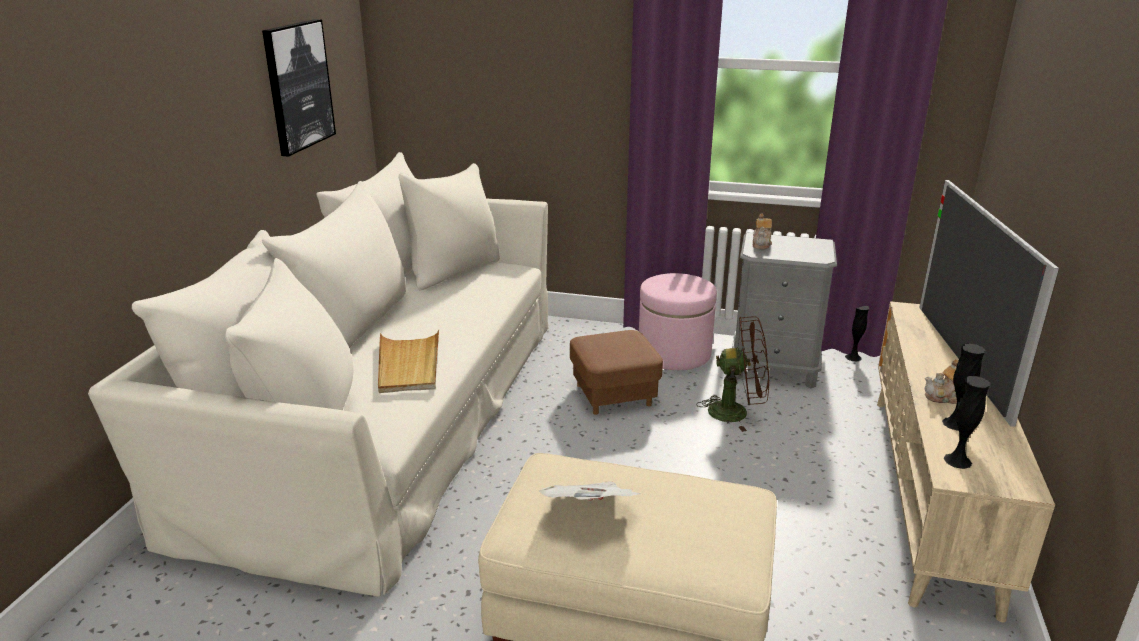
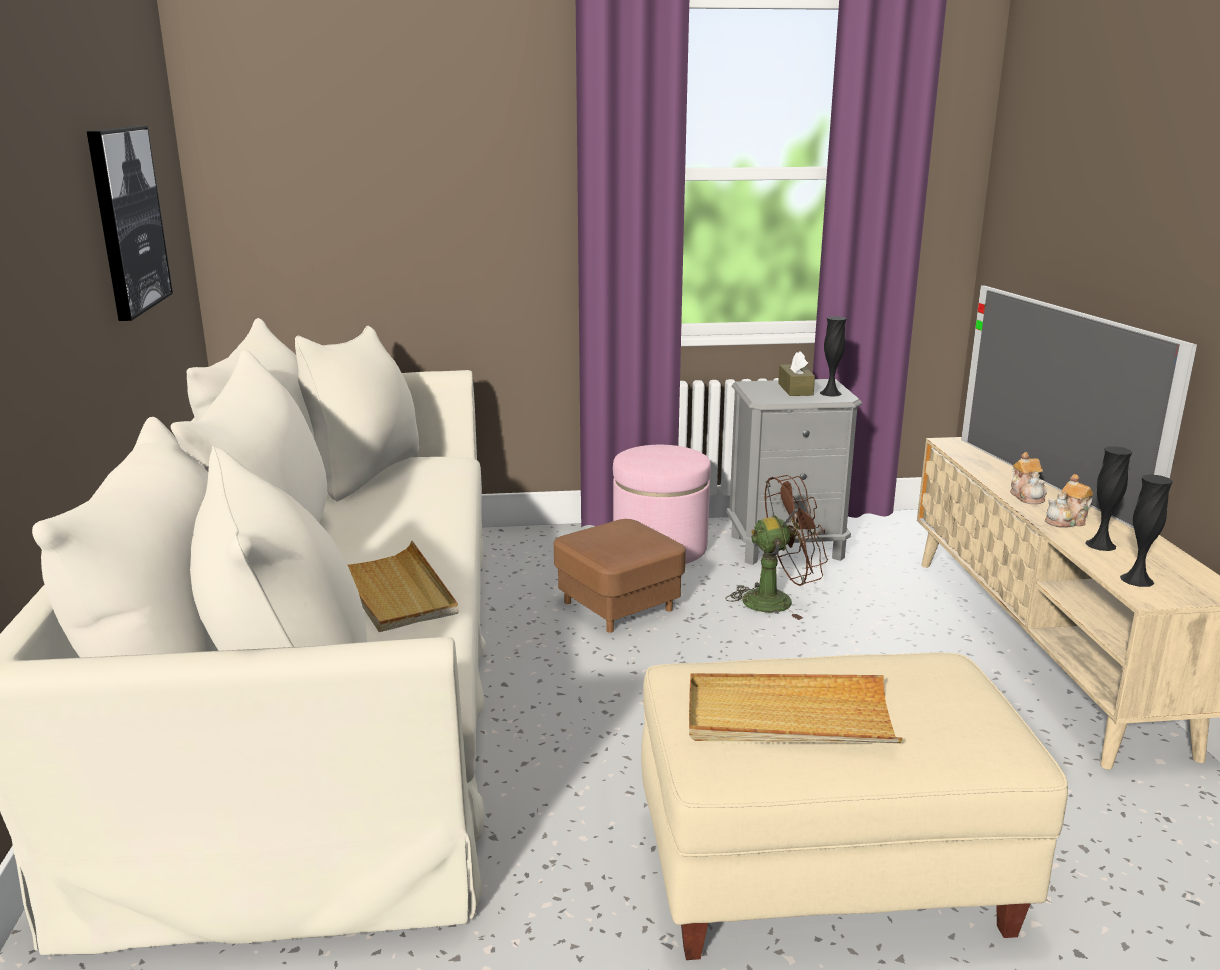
camera: 20 degrees left, 5 degrees down
newspaper [539,481,640,501] -> beige tray [689,673,902,743]
teapot [752,214,772,249] -> teapot moved to [1010,452,1047,504]
black vase [845,306,869,361] -> black vase moved to [820,316,847,397]
none -> brown tissue box [778,351,815,396]

